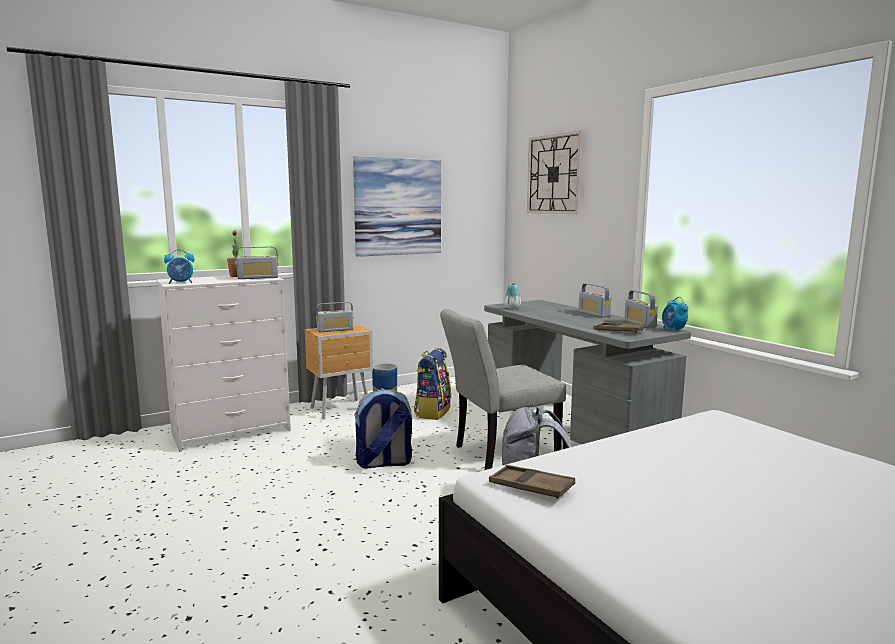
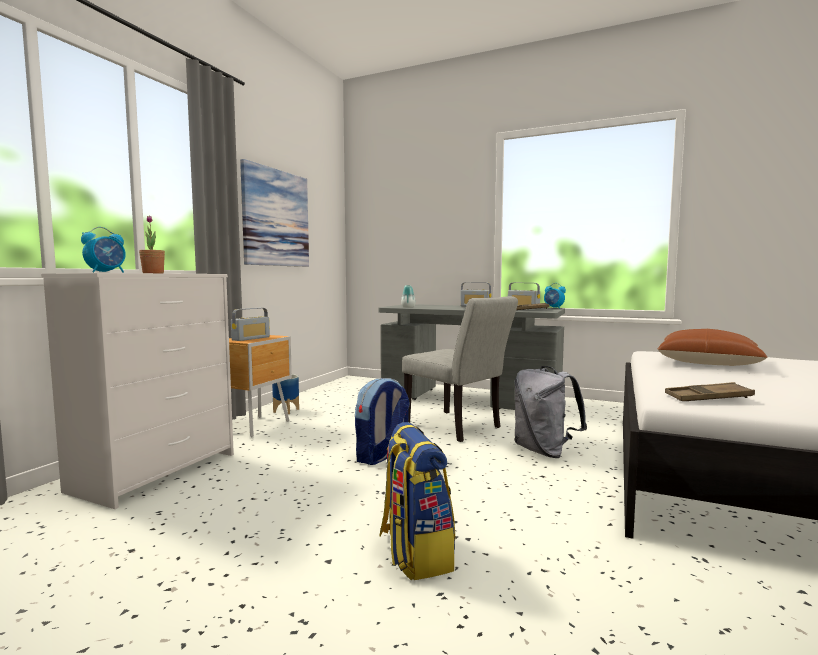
camera: 35 degrees left, 5 degrees down
radio [235,246,279,279] -> none
backpack [414,348,451,420] -> backpack moved to [379,422,455,581]
grey chair [440,309,566,470] -> grey chair turned 75 degrees counterclockwise [402,296,518,442]
wall clock [527,131,583,214] -> none
none -> brown pillow [658,329,768,366]

